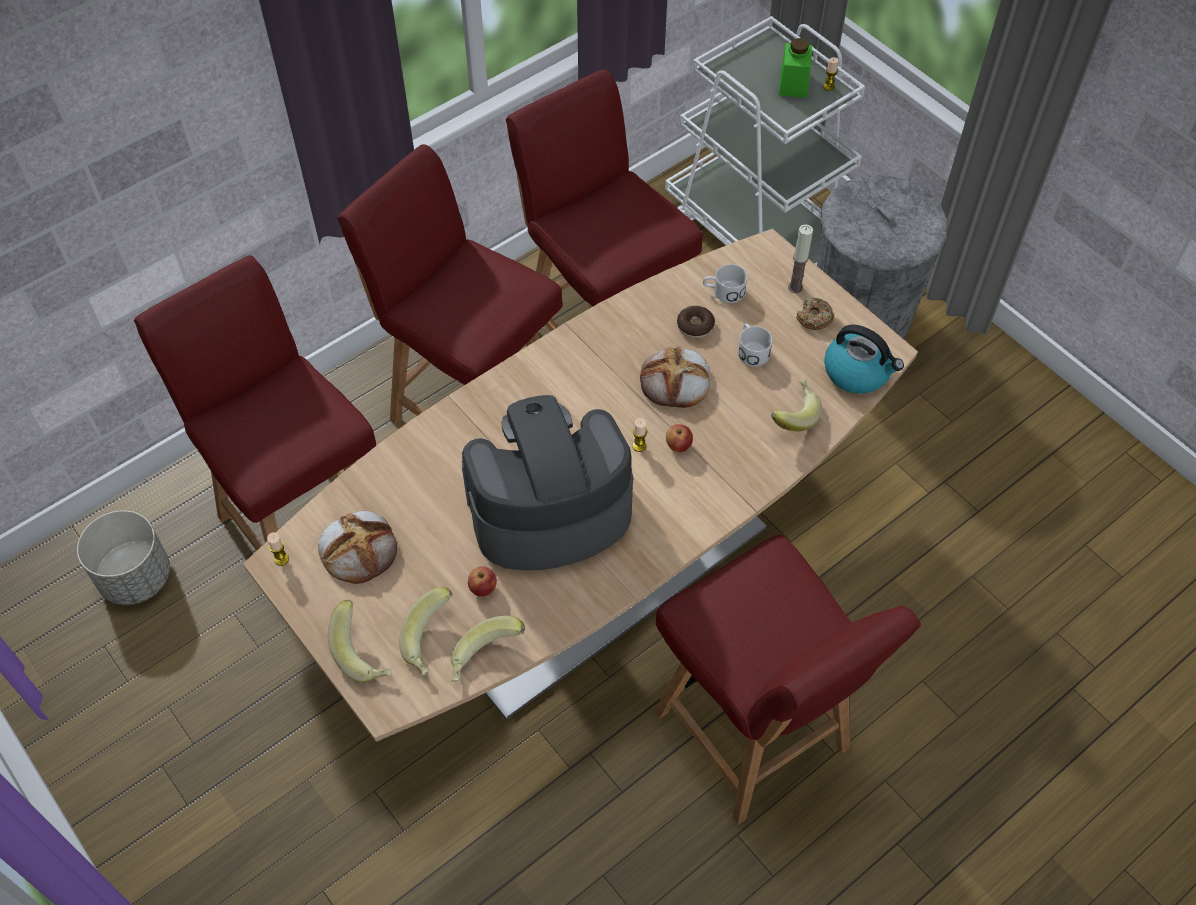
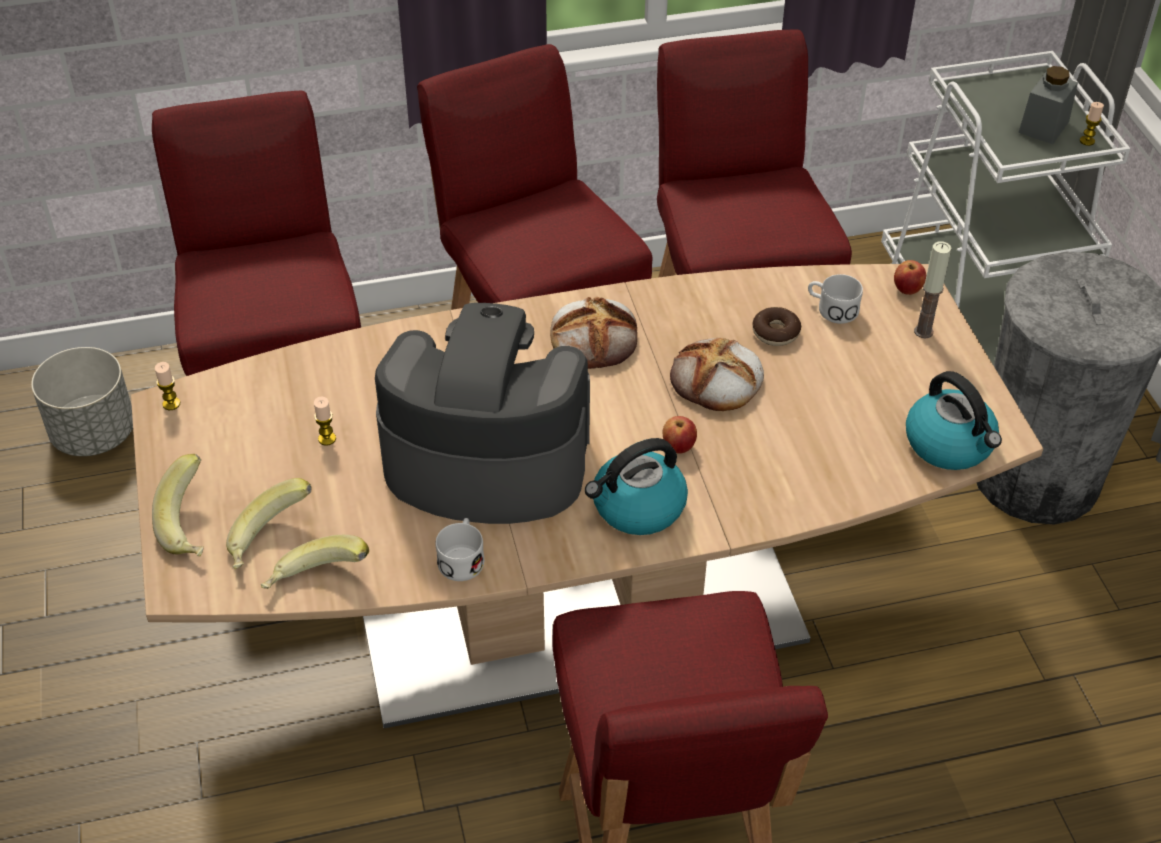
camera: 25 degrees right, 10 degrees down
bread [318,511,397,584] -> bread moved to [550,297,637,369]
apple [468,566,497,597] -> apple moved to [894,260,926,295]
candle [633,418,647,452] -> candle moved to [314,397,336,446]
white mug [738,323,772,366] -> white mug moved to [436,518,484,581]
banana [771,380,822,432] -> none
green jar [779,38,812,98] -> grey jar [1018,66,1078,144]
donut [796,298,834,330] -> none
none -> kettle [585,438,688,535]

